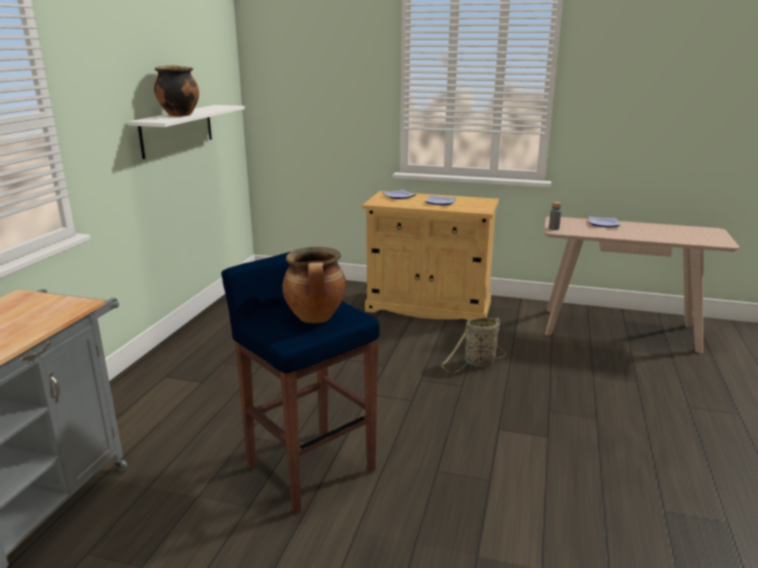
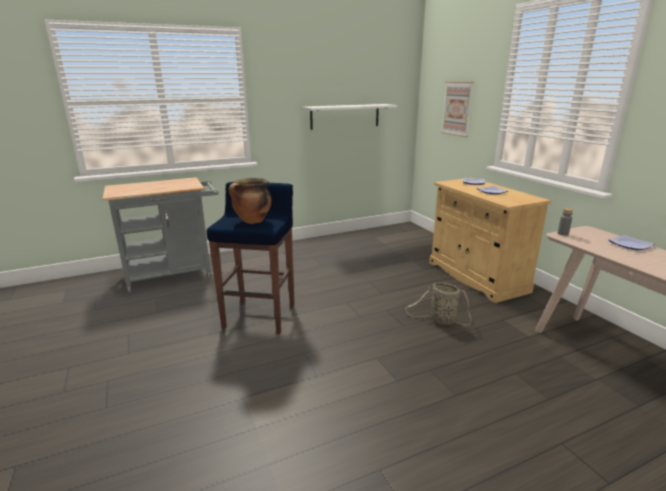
camera: 50 degrees right, 0 degrees up
cooking pot [154,65,199,117] -> none
none -> picture [441,82,474,137]

